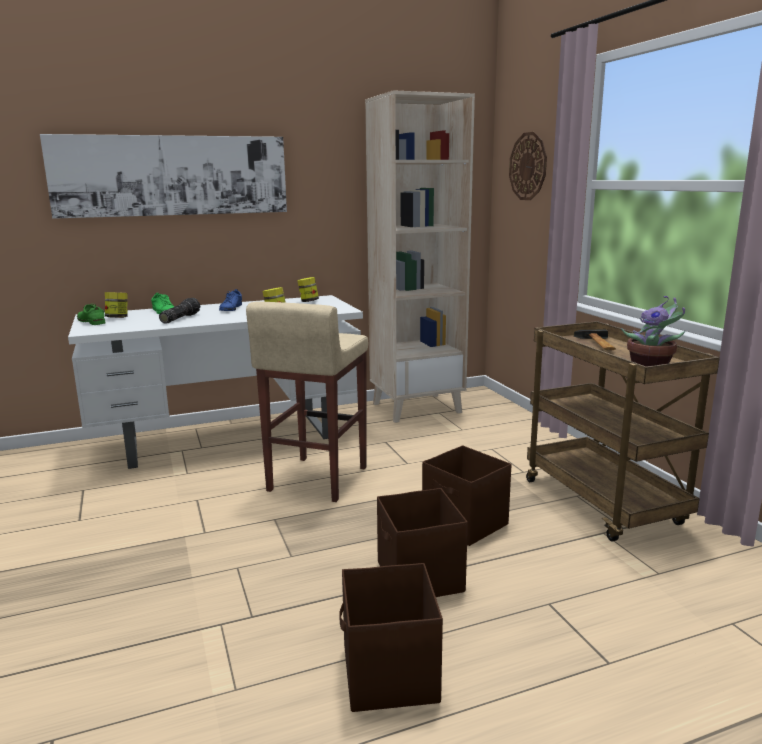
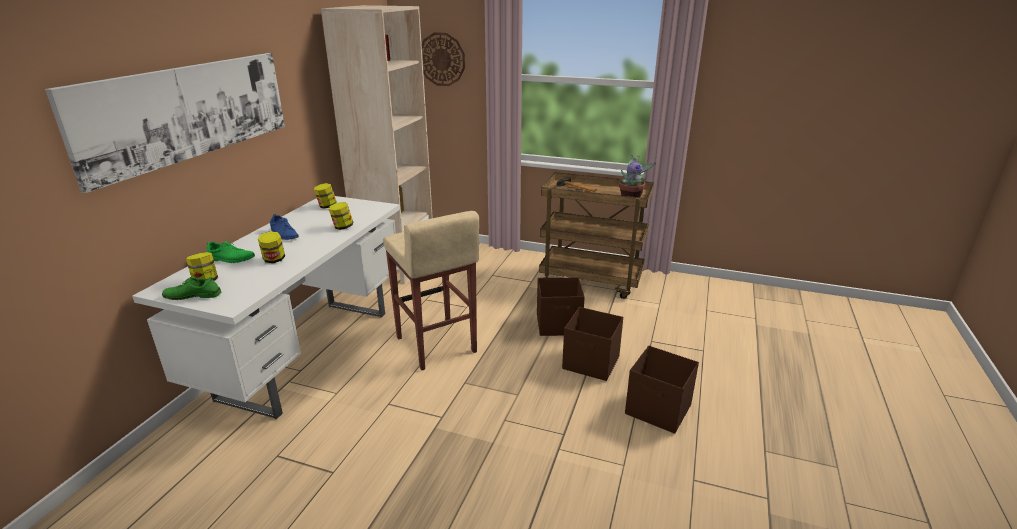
camera: 50 degrees left, 10 degrees up
flashlight [159,298,200,324] -> jar [258,231,285,263]

